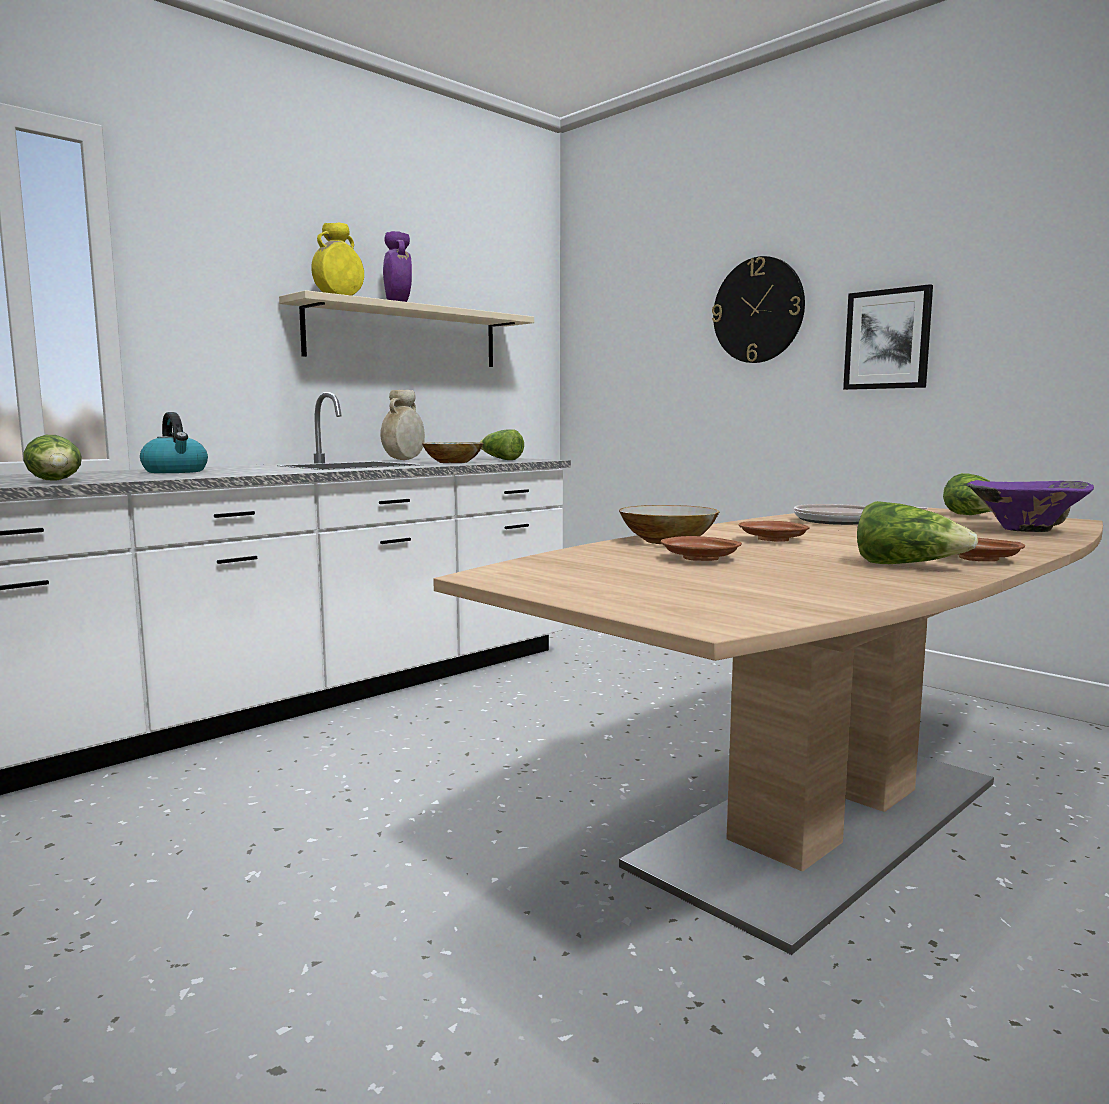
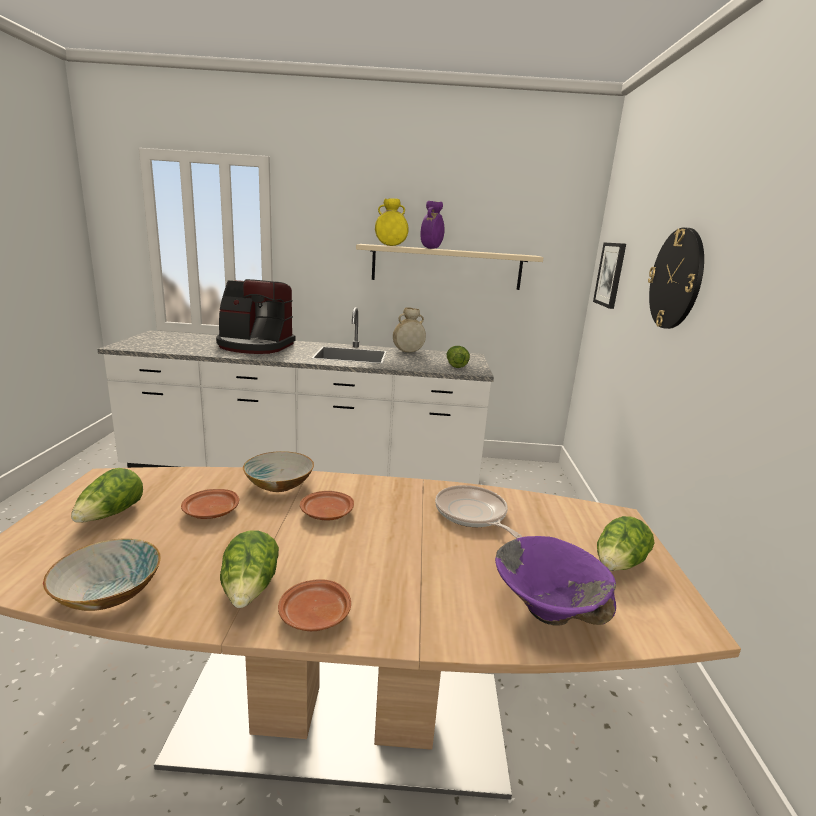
camera: 45 degrees right, 10 degrees up
lettuce [24,435,82,481] -> lettuce moved to [71,468,143,523]
kettle [140,412,208,473] -> coffee machine [216,279,296,354]
bowl [422,442,484,463] -> bowl moved to [43,539,161,611]
picture [843,284,933,390] -> picture moved to [593,242,626,309]

